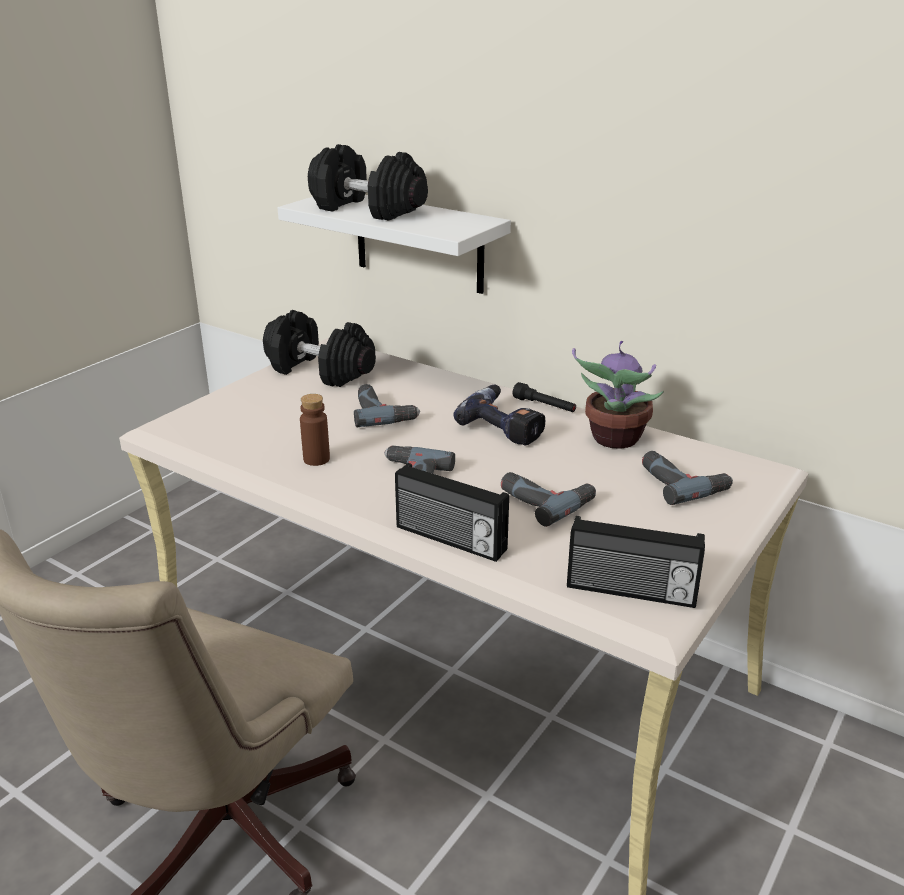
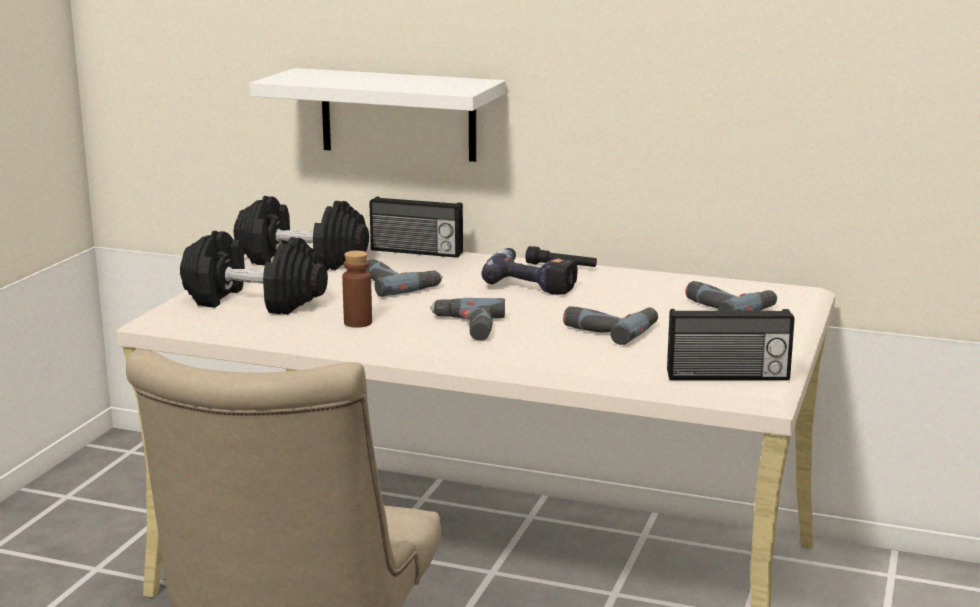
camera: 15 degrees left, 10 degrees down
black dumbbell [308,144,428,221] -> black dumbbell moved to [180,231,328,315]
radio [395,463,509,562] -> radio moved to [370,197,463,258]
potted plant [572,341,664,449] -> none

